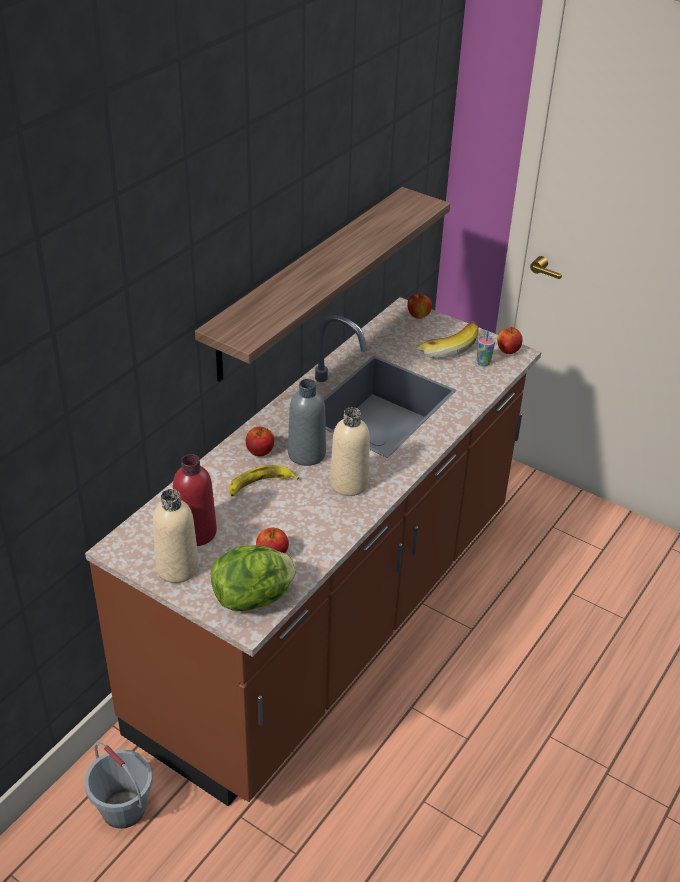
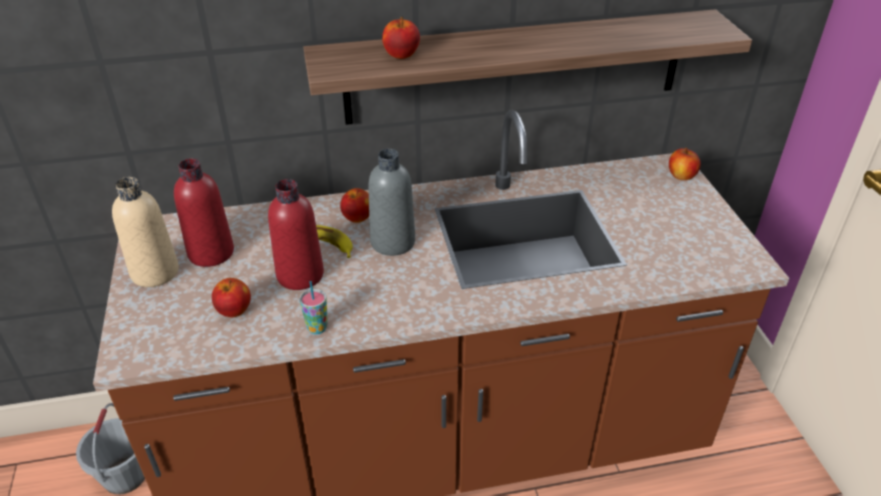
camera: 45 degrees right, 0 degrees up
lettuce [210,545,296,611] -> none
beige bottle [330,407,370,496] -> none
banana [412,321,479,359] -> none
cup [477,328,495,366] -> cup moved to [300,281,328,334]
apple [497,327,522,354] -> apple moved to [382,17,420,59]
none -> red bottle [268,179,324,290]

